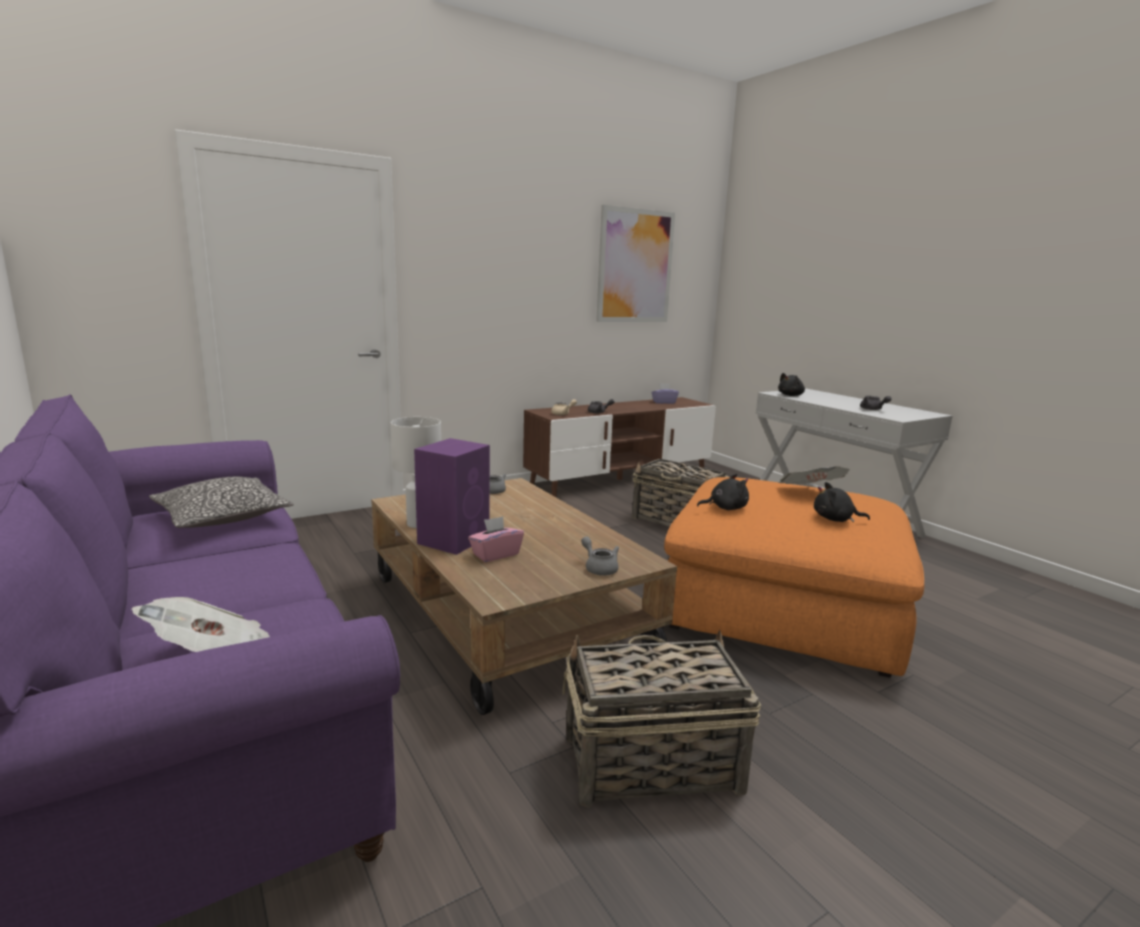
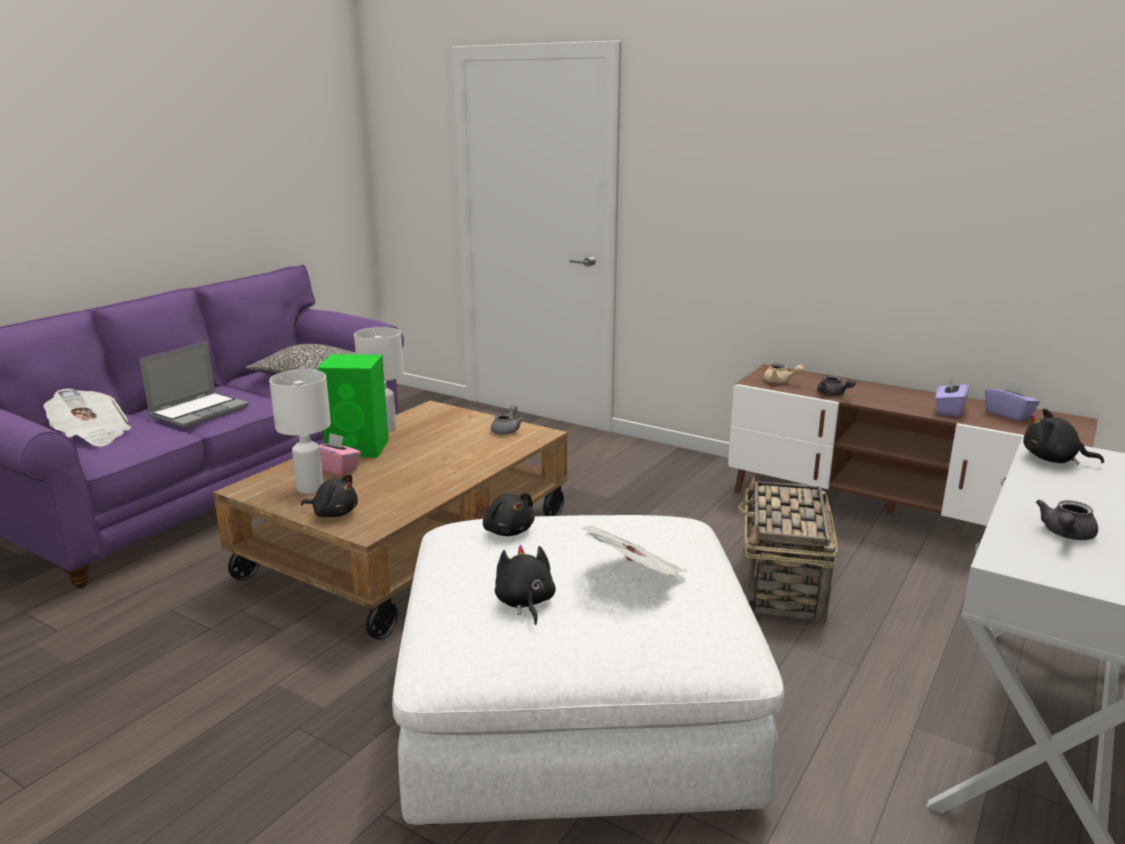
camera: 65 degrees right, 5 degrees up
purple speaker [414,438,490,555] -> green speaker [317,354,389,458]
basket [562,630,761,808] -> none
grey teapot [581,536,619,576] -> black plush toy [301,474,358,517]
picture [596,205,675,322] -> none
orange ottoman [664,477,924,678] -> white ottoman [392,515,784,825]
none -> laptop [139,342,249,428]
none -> white table lamp [269,369,331,494]
none -> purple tissue box [935,375,969,417]

